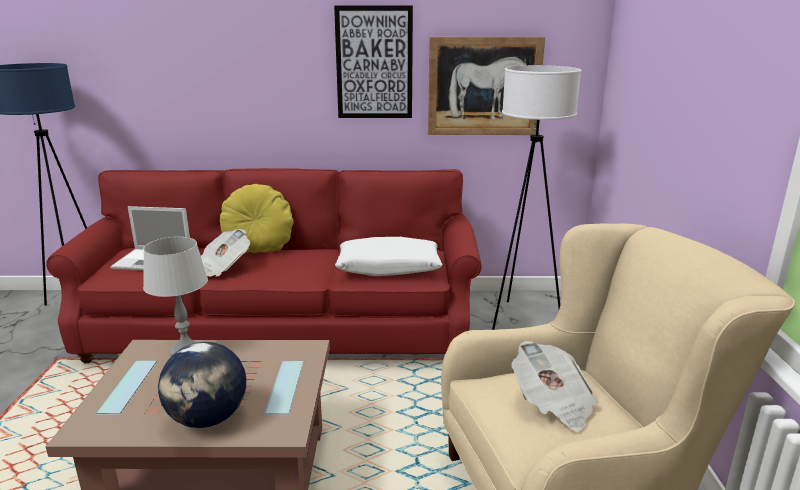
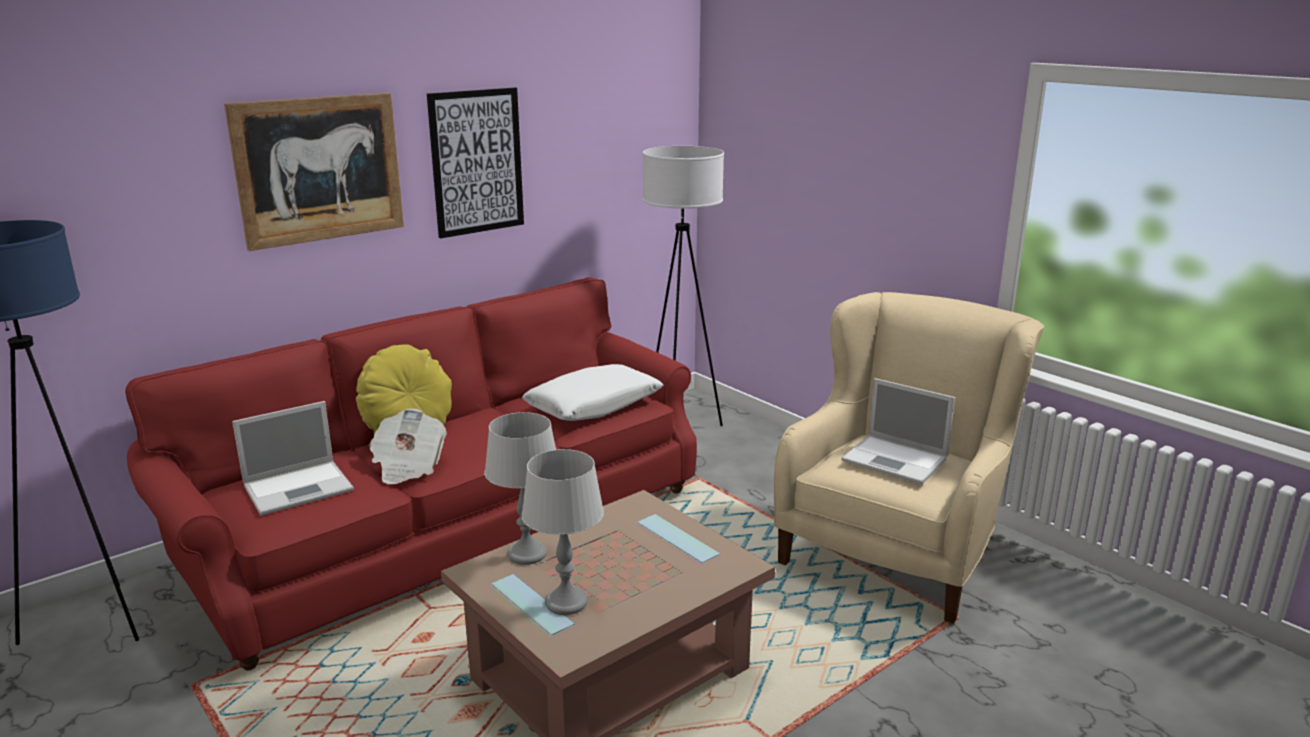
camera: 40 degrees left, 0 degrees up
globe [158,342,246,428] -> none
picture [428,37,545,135] -> picture moved to [224,93,404,251]
newspaper [512,341,598,432] -> laptop [841,378,955,484]
none -> grey table lamp [521,449,604,615]

